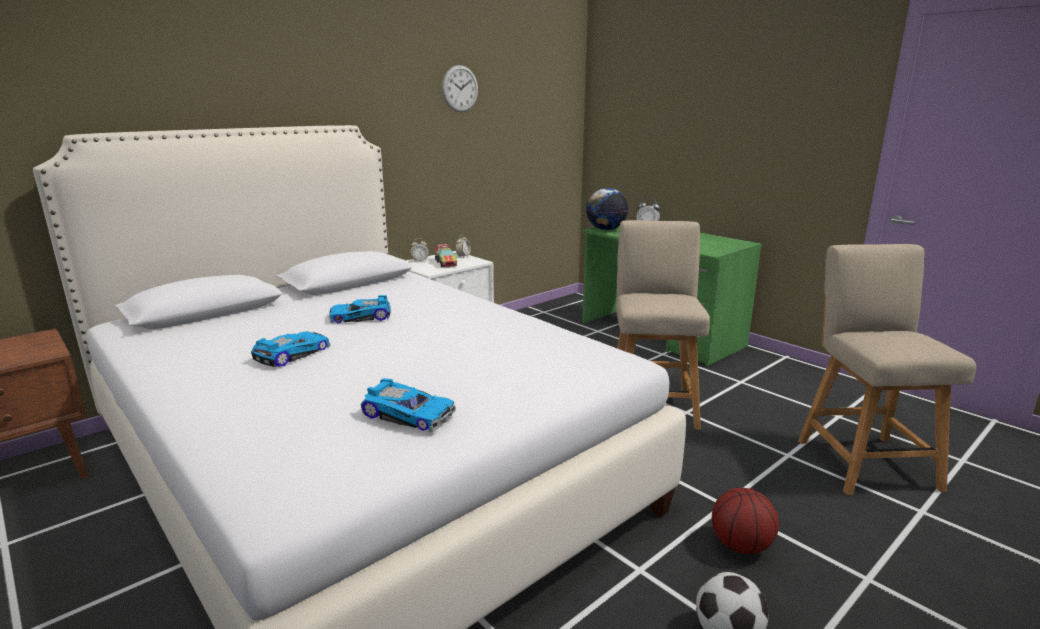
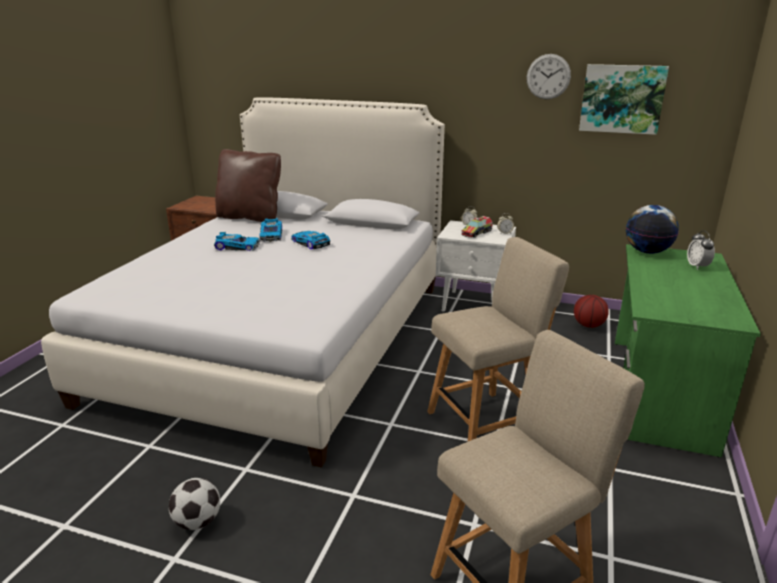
camera: 60 degrees right, 5 degrees up
toy car [361,378,455,432] -> toy car moved to [259,218,282,242]
basketball [712,488,779,554] -> basketball moved to [574,295,609,328]
none -> brown pillow [215,149,281,222]
none -> picture [579,64,669,135]

